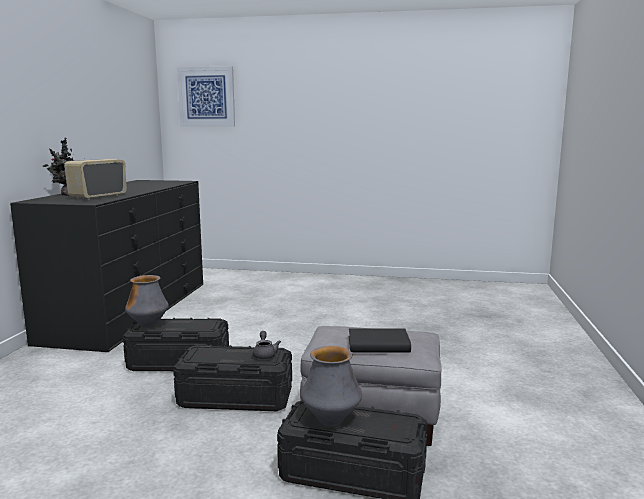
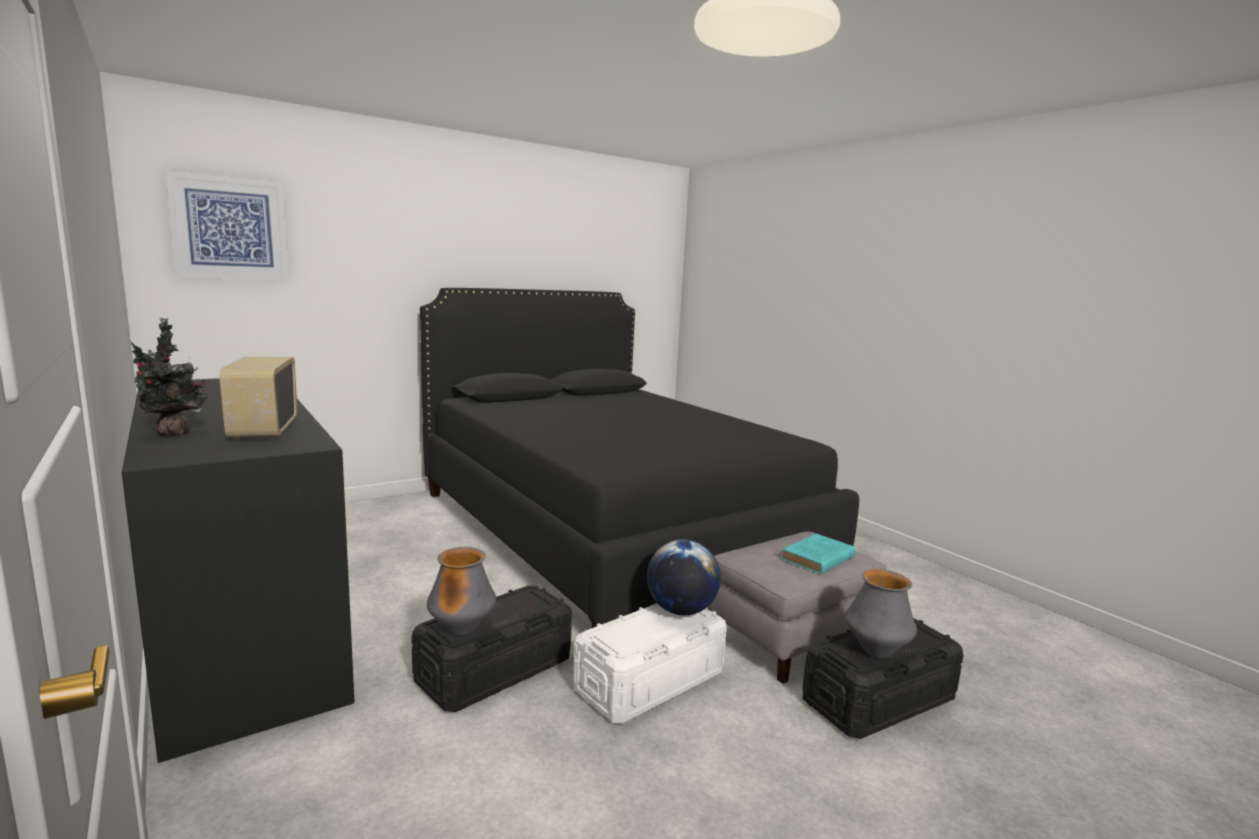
camera: 45 degrees left, 0 degrees up
black storage box [173,345,292,411] -> white storage box [573,604,727,723]
grey teapot [253,331,281,359] -> globe [647,539,721,615]
black book [349,328,411,352] -> turquoise book [781,534,856,574]
none -> black bed [420,288,859,628]

